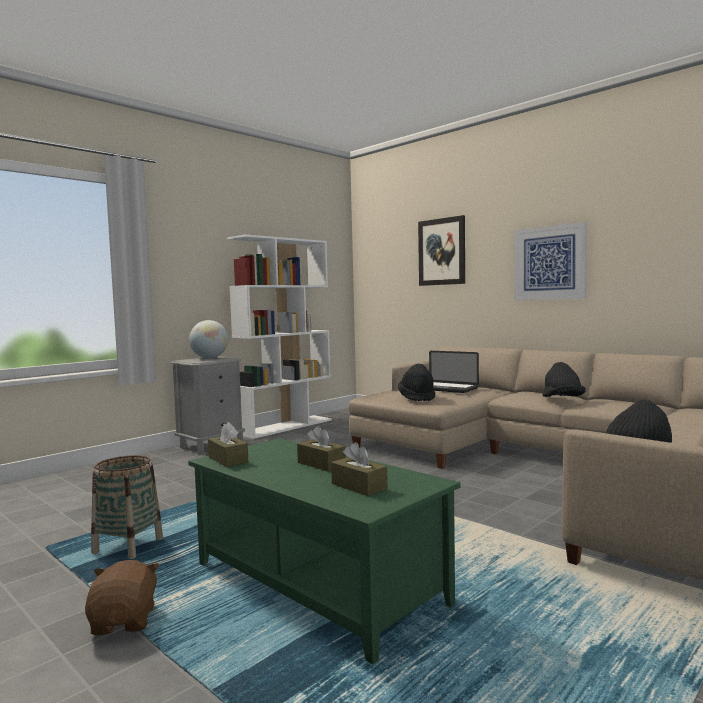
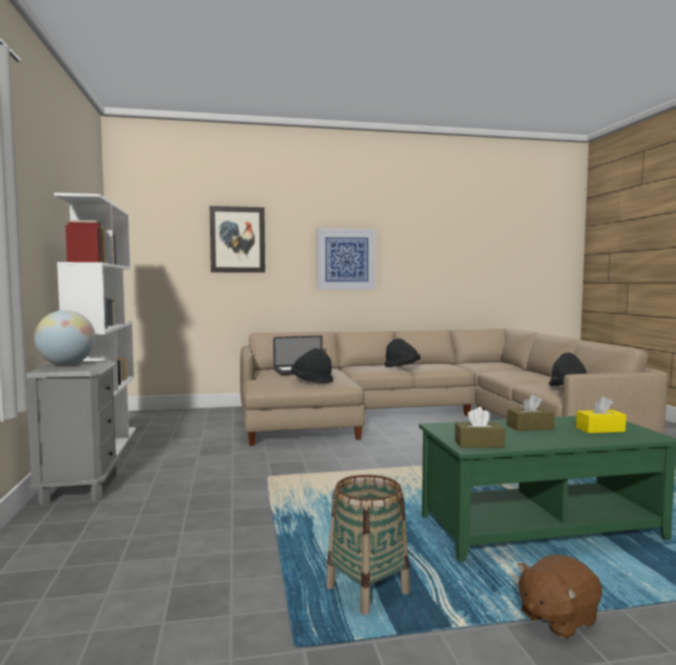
camera: 55 degrees left, 0 degrees up
brown plush toy [85,560,160,635] -> brown plush toy turned 60 degrees counterclockwise [517,555,602,639]
brown tissue box [331,442,388,496] -> yellow tissue box [576,396,626,433]

